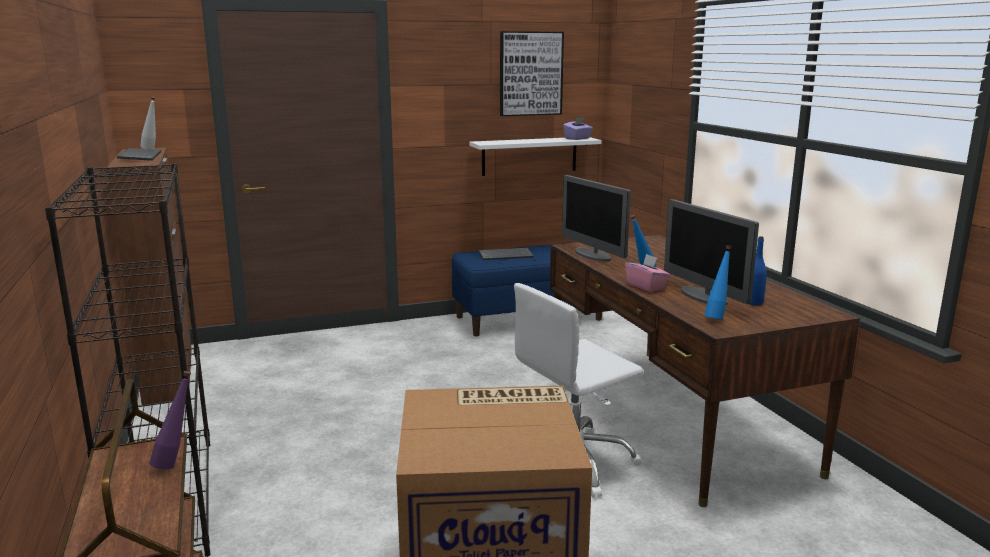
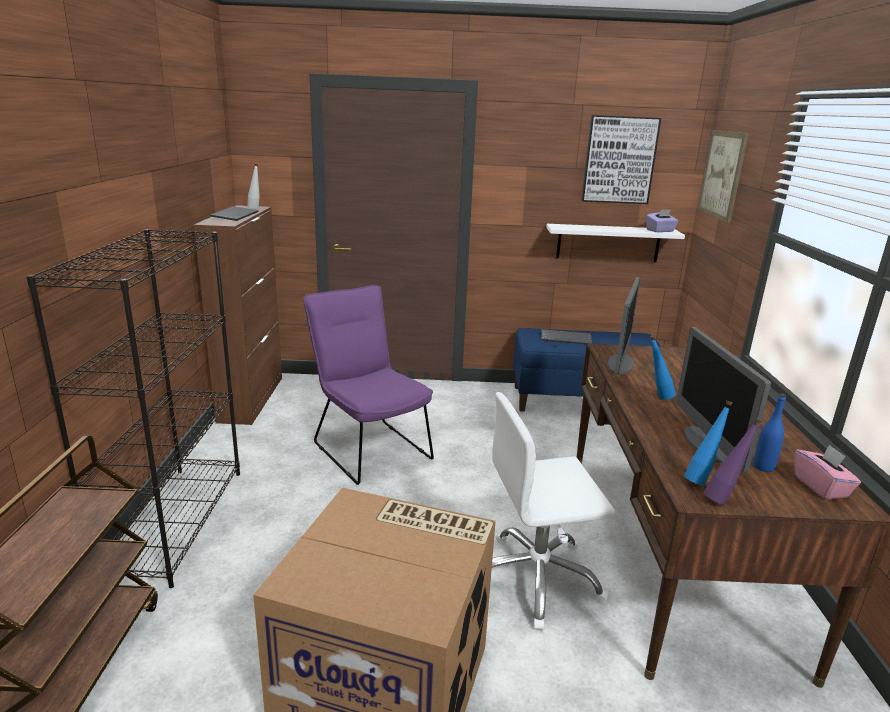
camera: 20 degrees right, 5 degrees up
purple bottle [149,371,191,469] -> purple bottle moved to [704,418,762,505]
monitor [562,175,631,261] -> monitor turned 150 degrees counterclockwise [607,277,640,375]
pink tissue box [625,254,670,292] -> pink tissue box moved to [794,444,861,499]
none -> purple chair [303,285,434,485]
none -> picture [697,130,749,223]

